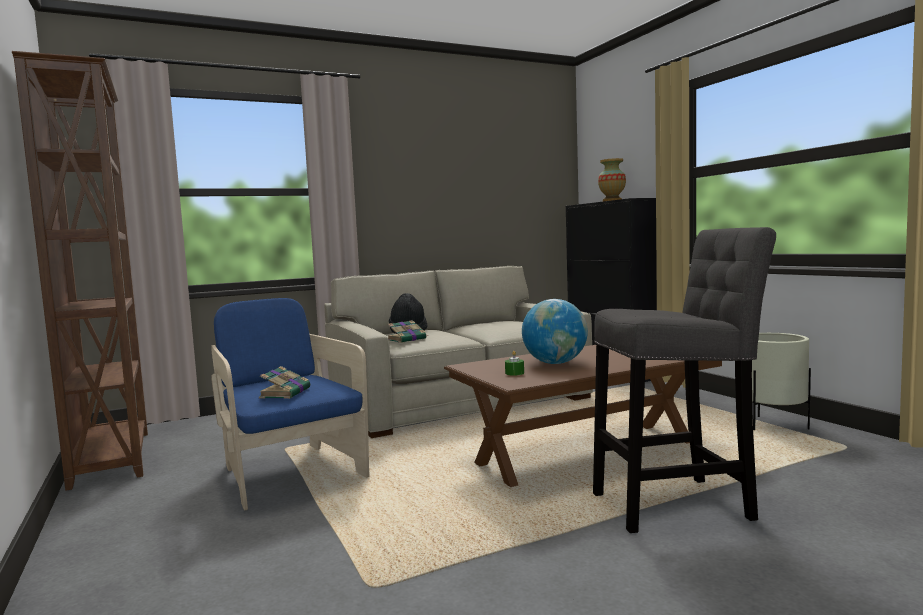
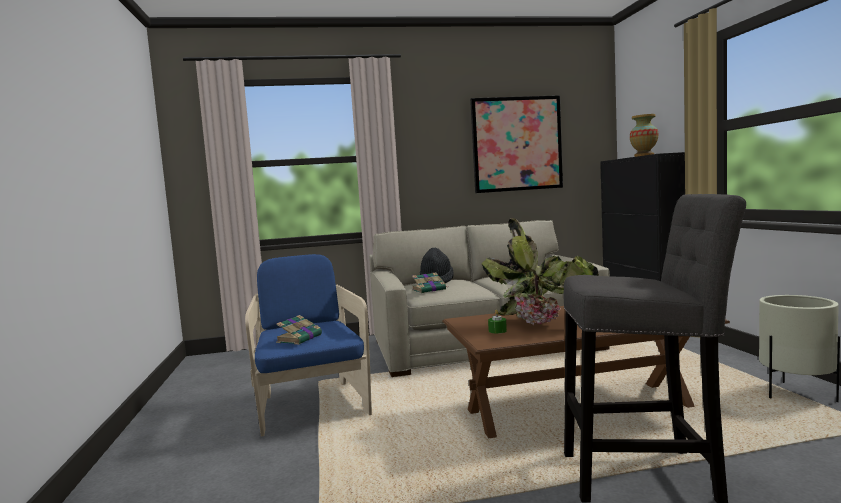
camera: 15 degrees right, 0 degrees up
brown bookcase [12,51,148,491] -> none
globe [522,299,588,364] -> potted plant [482,218,599,326]
none -> picture [470,95,563,193]

